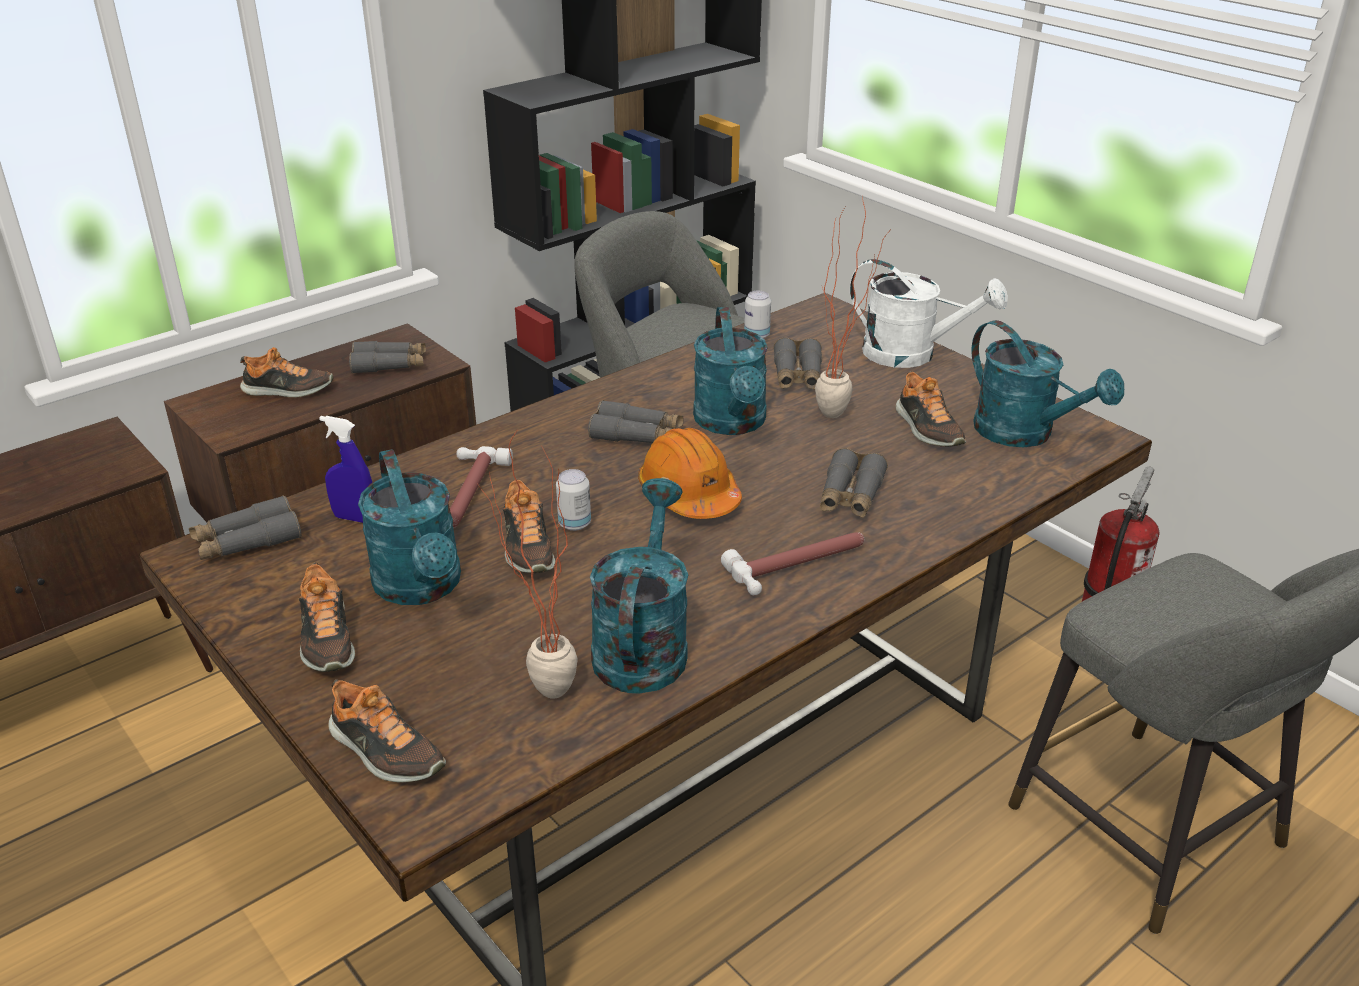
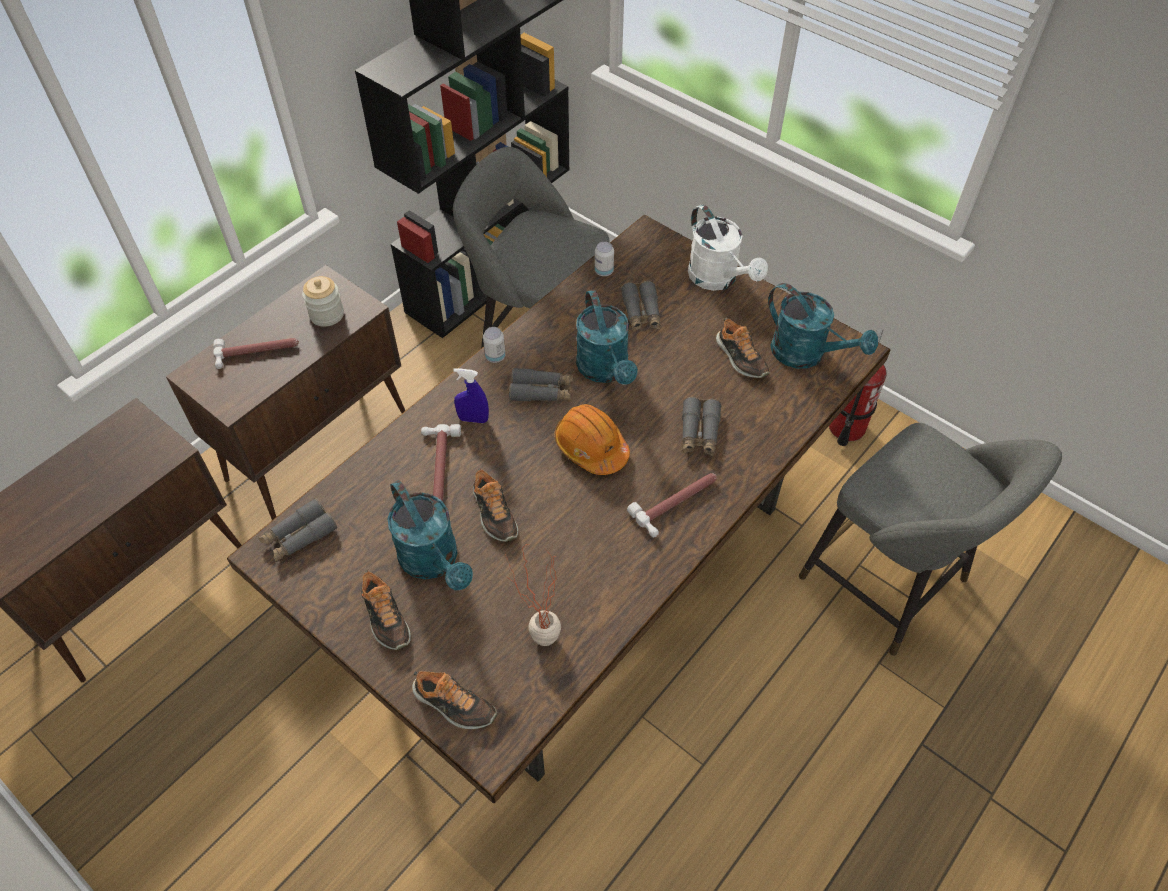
camera: 10 degrees left, 20 degrees up
shoe [240,347,333,398] -> hammer [213,338,299,369]
blue spray bottle [319,416,372,523] -> blue spray bottle moved to [453,368,489,423]
grey binoculars [349,341,426,374] -> jar [302,276,344,327]
can [556,469,591,531] -> can moved to [483,327,505,363]
turquoise watering can [590,478,688,694] -> none
potted plant [815,197,889,418] -> none
white watering can [850,259,1008,368] -> white watering can turned 45 degrees clockwise [688,204,768,291]

